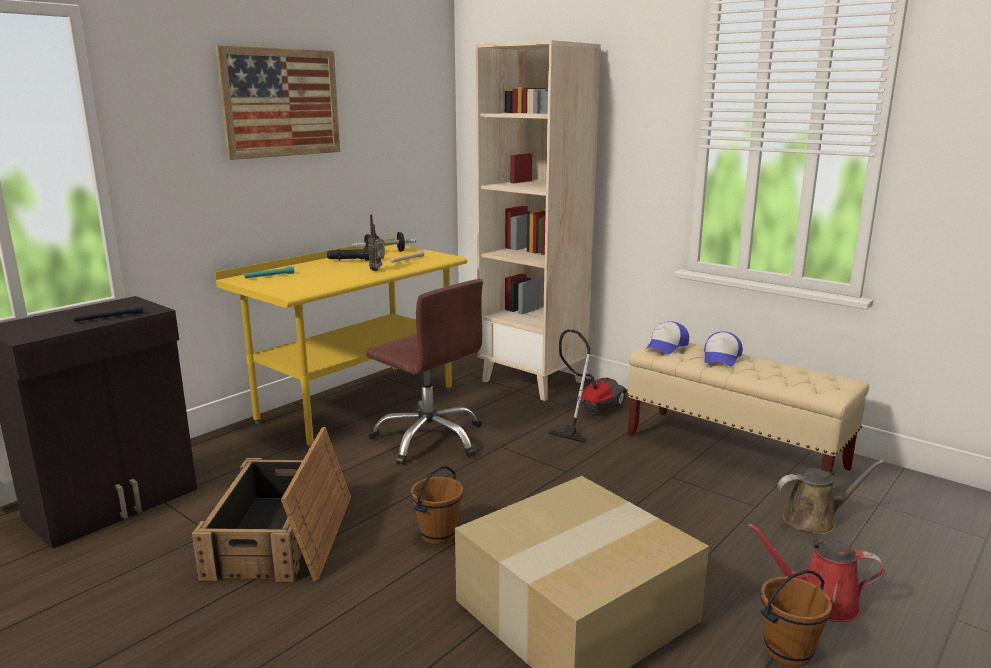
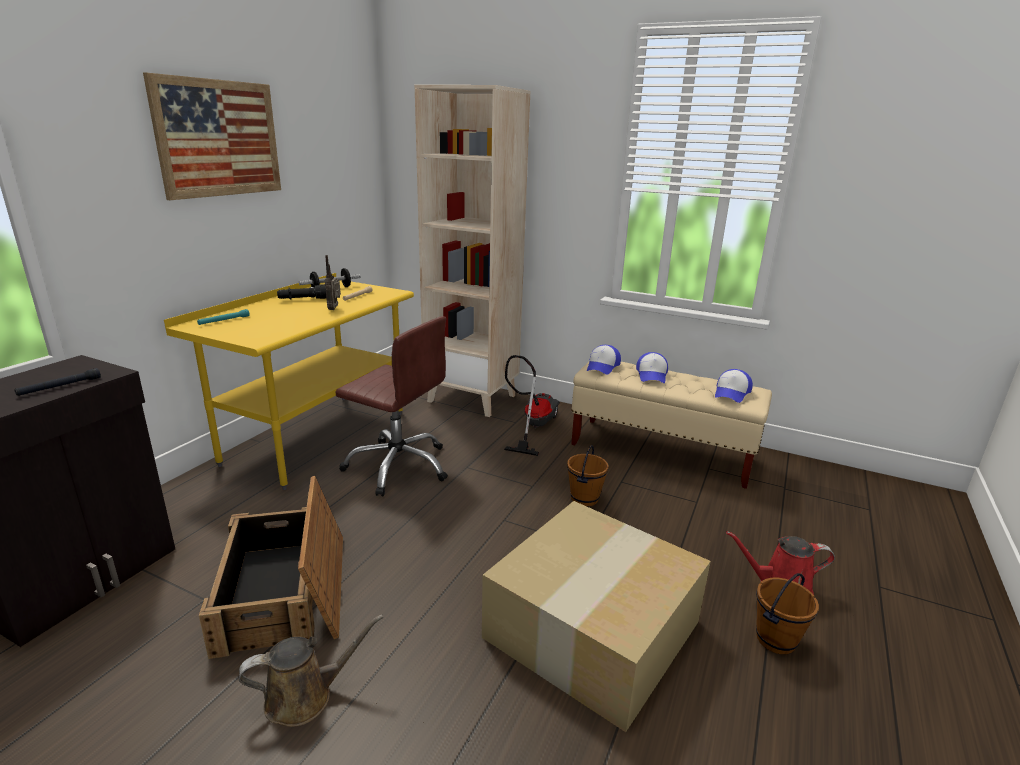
camera: 15 degrees left, 5 degrees up
brown bucket [411,466,463,544] -> brown bucket moved to [567,445,609,506]
brown watering can [777,460,884,534] -> brown watering can moved to [239,614,384,727]
none -> cap [715,369,753,403]

